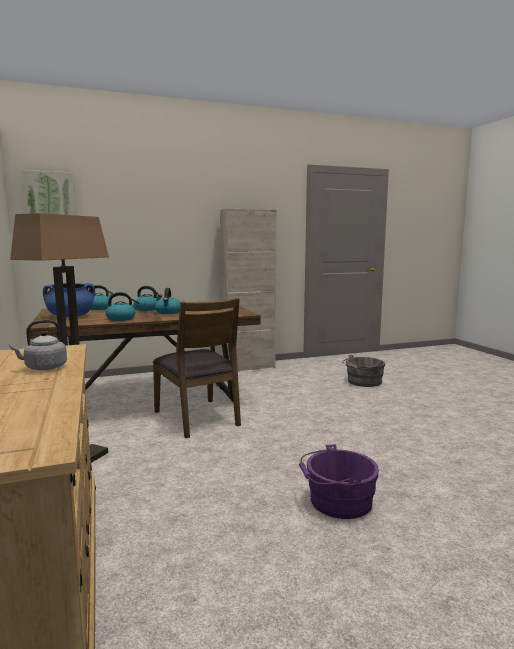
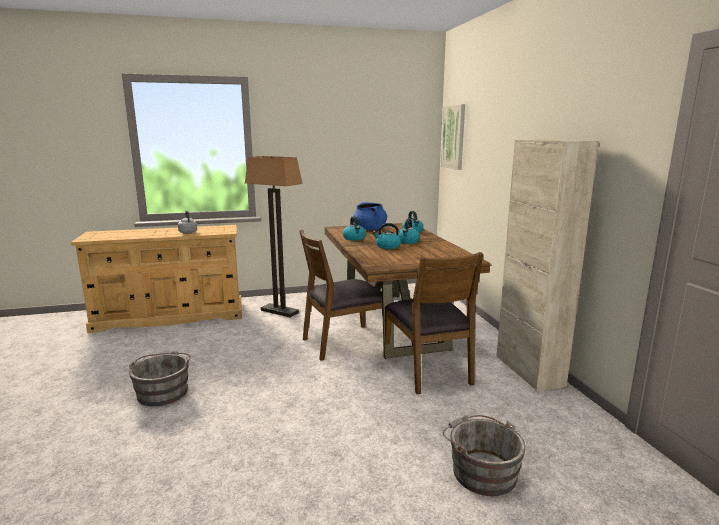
camera: 95 degrees right, 5 degrees up
purple bucket [299,444,379,519] -> grey bucket [129,352,191,406]
none -> brown chair [383,252,483,394]

